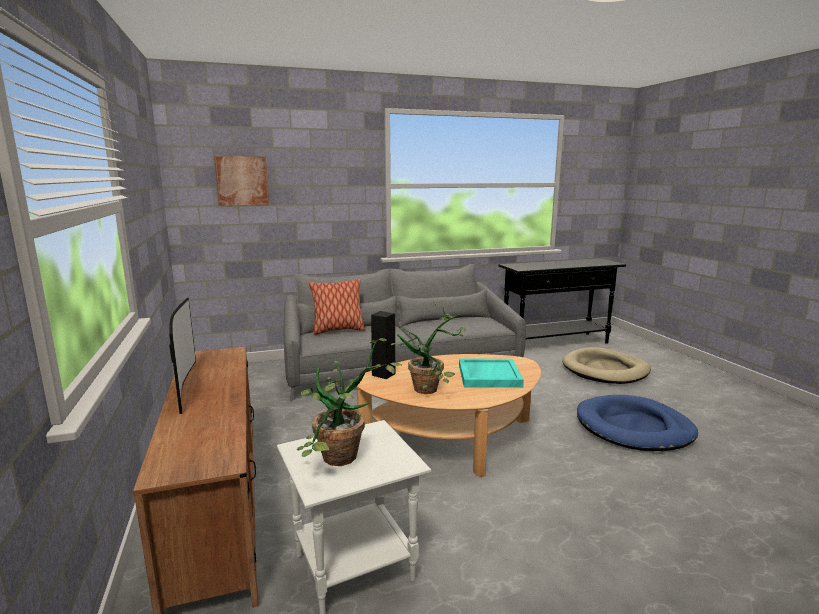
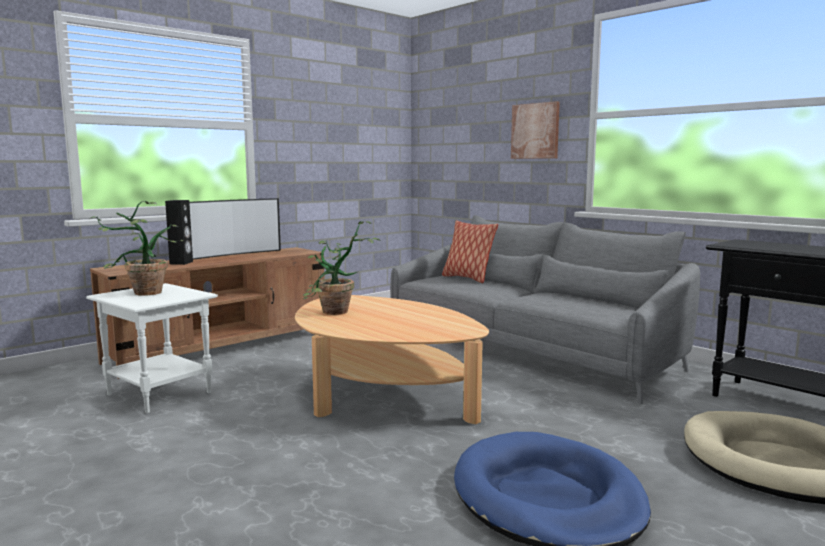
camera: 65 degrees right, 5 degrees down
picture [214,156,269,206] -> picture moved to [511,101,560,159]
black speaker [371,311,395,379] -> black speaker moved to [165,200,193,265]
turquoise tray [459,359,524,388] -> none

